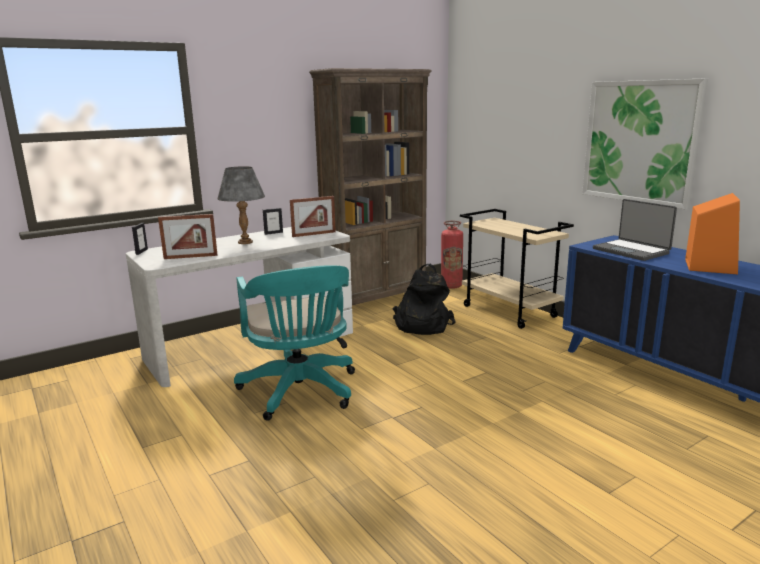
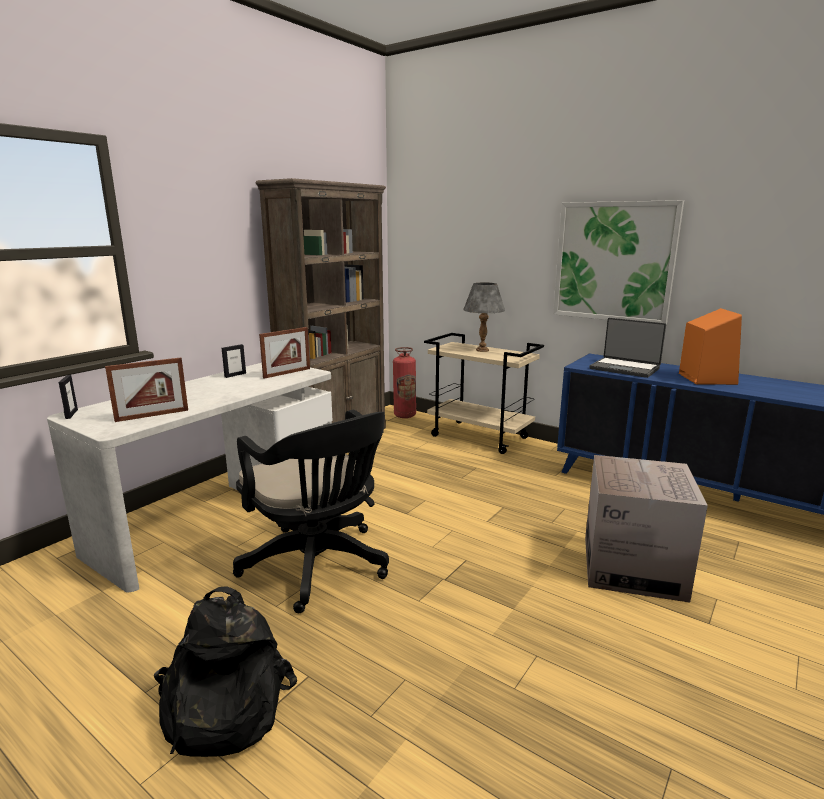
camera: 20 degrees left, 0 degrees up
grey table lamp [217,166,265,244] -> grey table lamp moved to [463,282,505,352]
turquoise office chair [234,265,355,421] -> black office chair [233,410,389,613]
black backpack [392,264,456,335] -> black backpack moved to [154,586,297,757]
none -> cardboard box [585,455,708,603]

